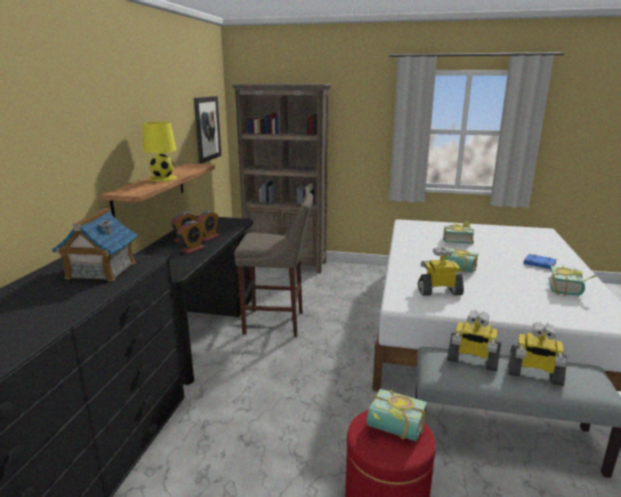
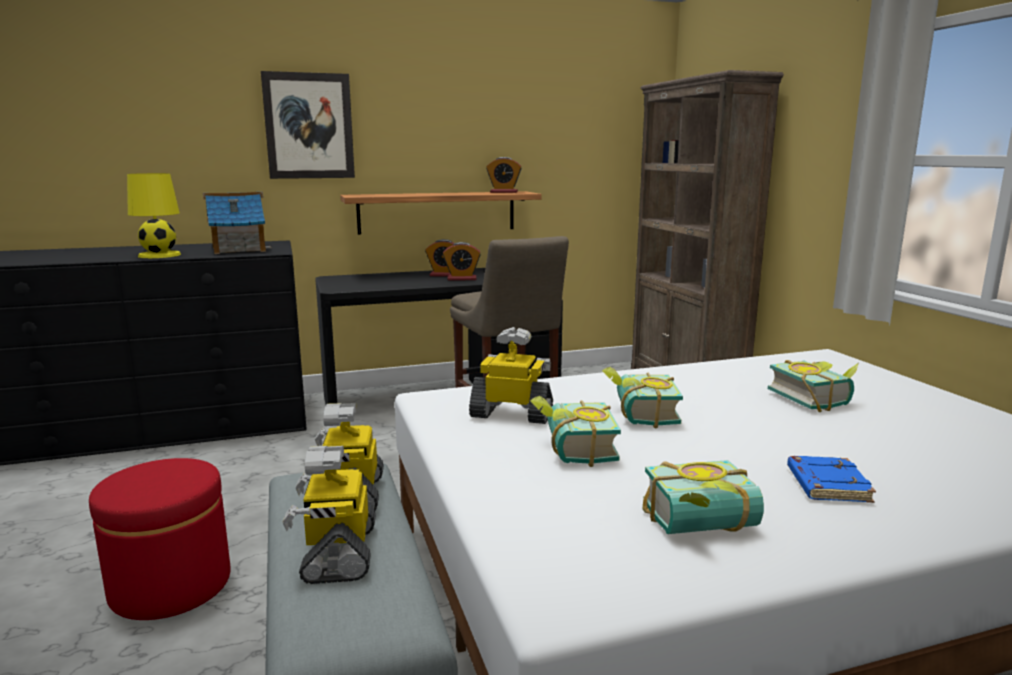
camera: 60 degrees right, 5 degrees down
yellow table lamp [143,122,177,182] -> yellow table lamp moved to [127,173,181,258]
alarm clock [177,221,205,254] -> alarm clock moved to [486,157,522,193]
picture [194,96,222,164] -> picture moved to [261,71,355,179]
book [367,389,427,442] -> book moved to [530,396,621,467]
toy robot [418,246,464,295] -> toy robot turned 45 degrees counterclockwise [469,327,553,424]

